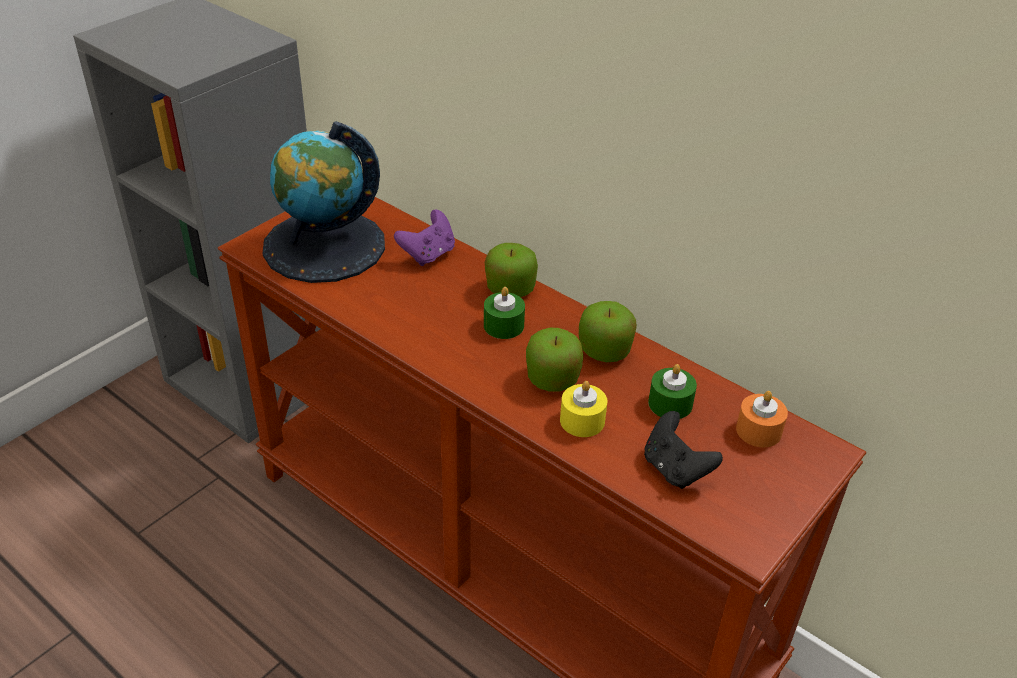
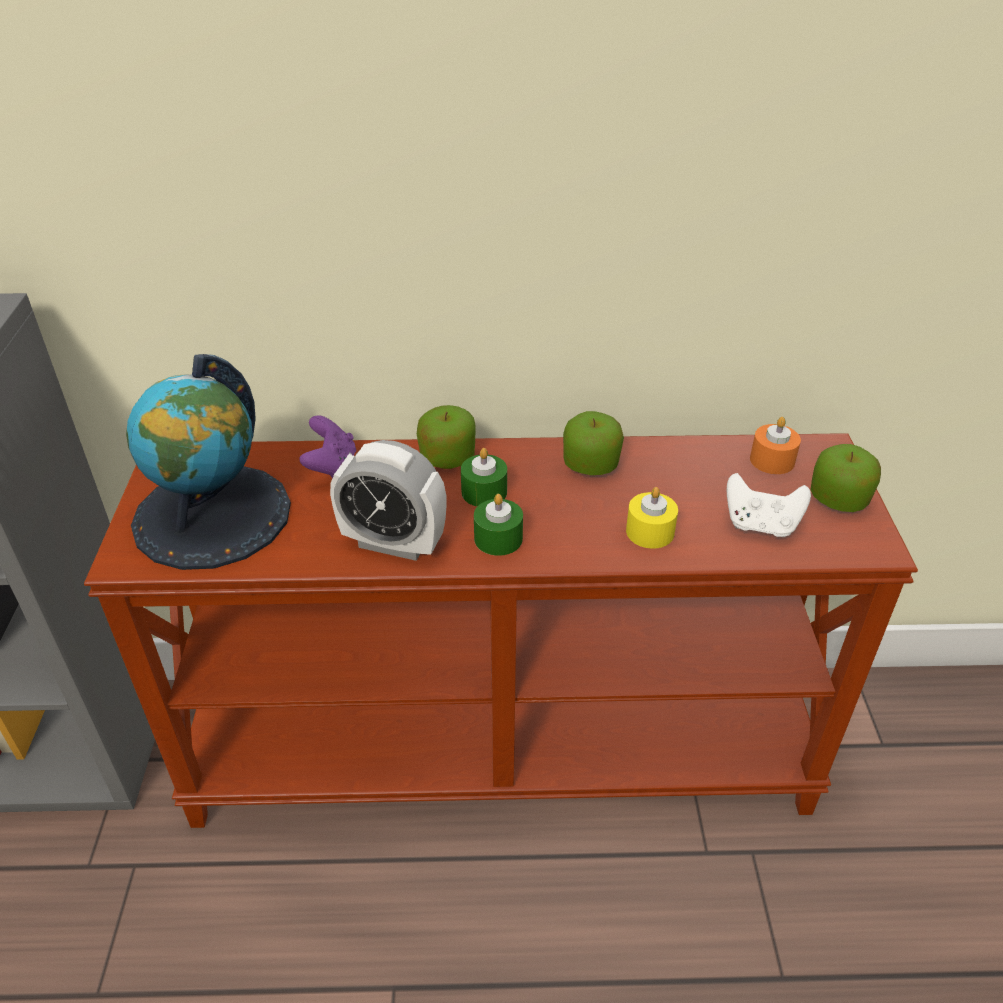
camera: 40 degrees left, 0 degrees up
apple [526,328,583,392] -> apple moved to [810,444,881,512]
black game controller [644,411,723,489] -> white game controller [727,473,811,537]
green candle [648,364,697,419] -> green candle moved to [474,494,523,556]
none -> alarm clock [330,440,447,561]

